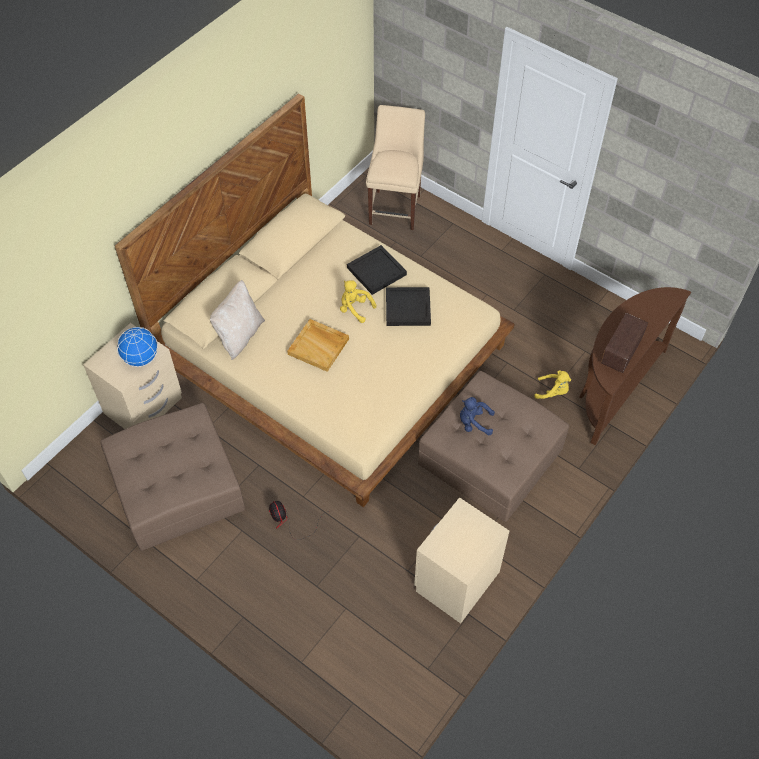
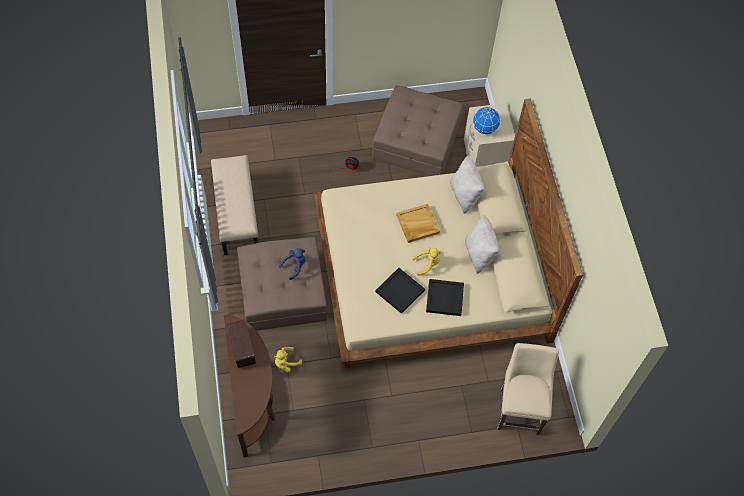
camera: 130 degrees right, 5 degrees up
beige chair [366,105,425,230] -> beige chair turned 135 degrees counterclockwise [497,343,559,435]
beige nightstand [414,497,509,624] -> beige bench [211,155,258,255]
none -> beige pillow [465,215,499,274]

